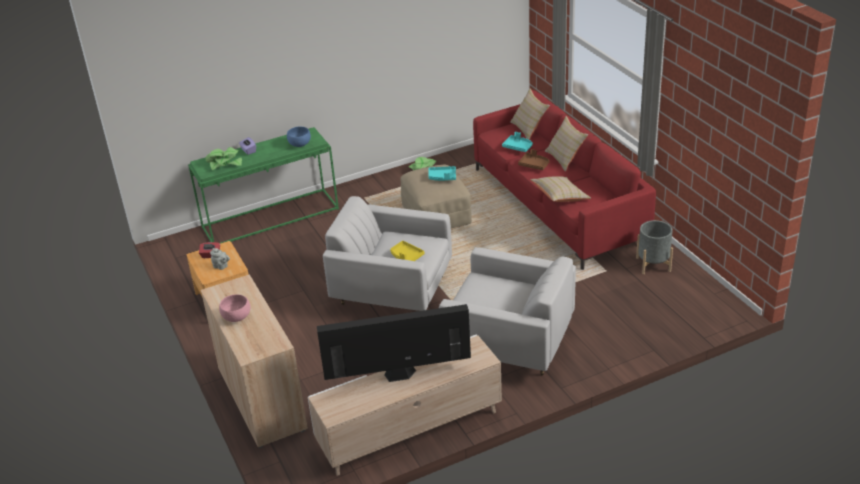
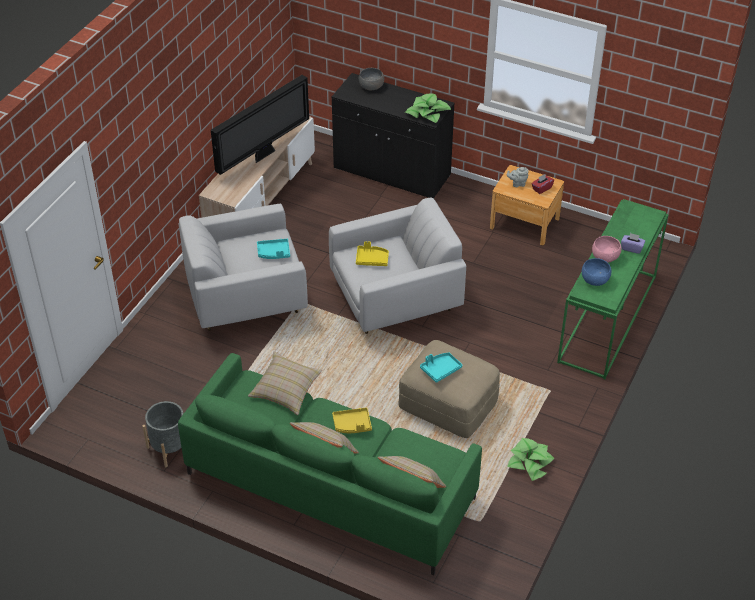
camera: 140 degrees right, 10 degrees up
beige cabinet [201,274,308,448] -> black cabinet [332,73,455,199]
potted plant [205,147,242,170] -> potted plant moved to [405,93,451,123]
pink bowl [219,294,250,322] -> pink bowl moved to [592,236,622,263]
red sofa [473,90,656,270] -> green sofa [178,353,482,575]
turquoise tray [502,132,533,152] -> turquoise tray moved to [257,239,290,259]
brown tray [518,149,550,170] -> yellow tray [332,408,372,433]
none -> grey bowl [359,68,384,91]

